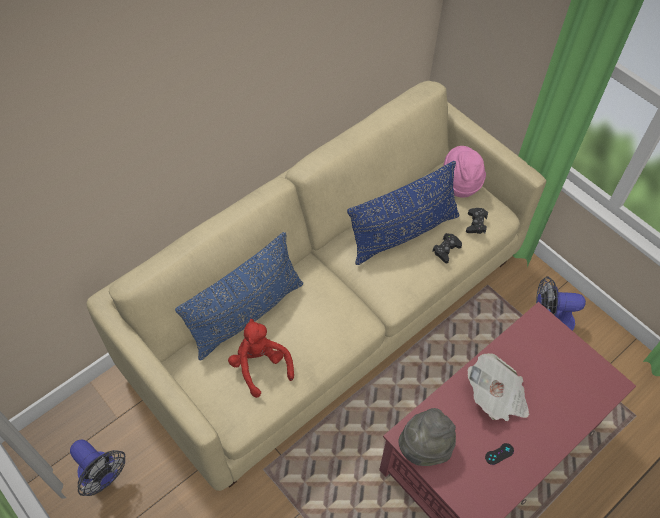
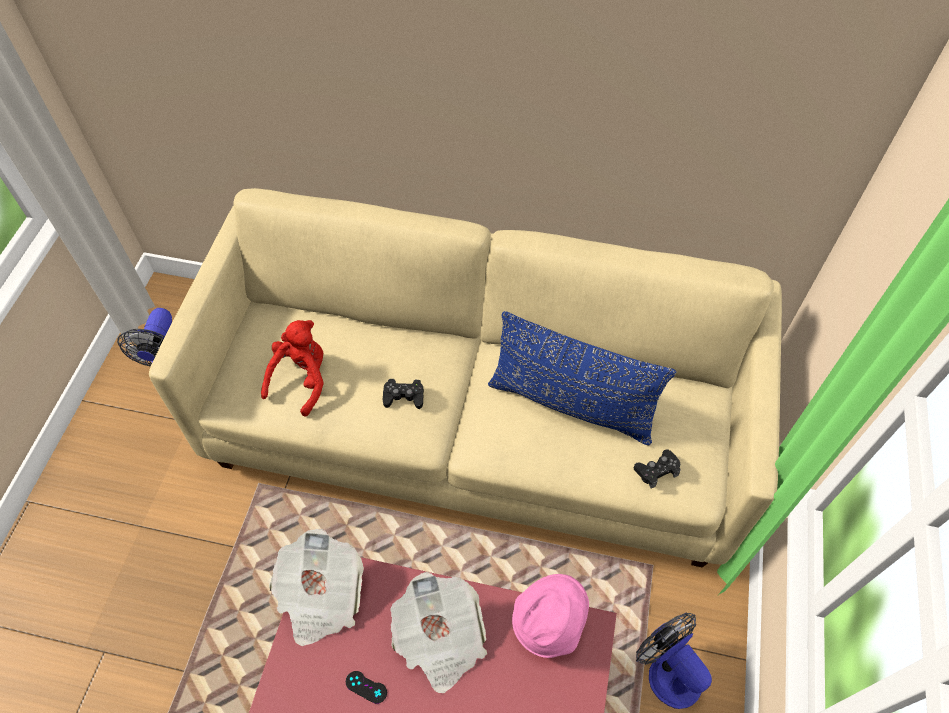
camera: 55 degrees right, 0 degrees up
blue pillow [175,232,303,360] -> none
grey hat [398,408,456,466] -> newspaper [269,529,364,646]
black game controller [432,233,462,263] -> black game controller moved to [383,379,424,409]
pink hat [443,146,486,198] -> pink hat moved to [512,574,589,658]

